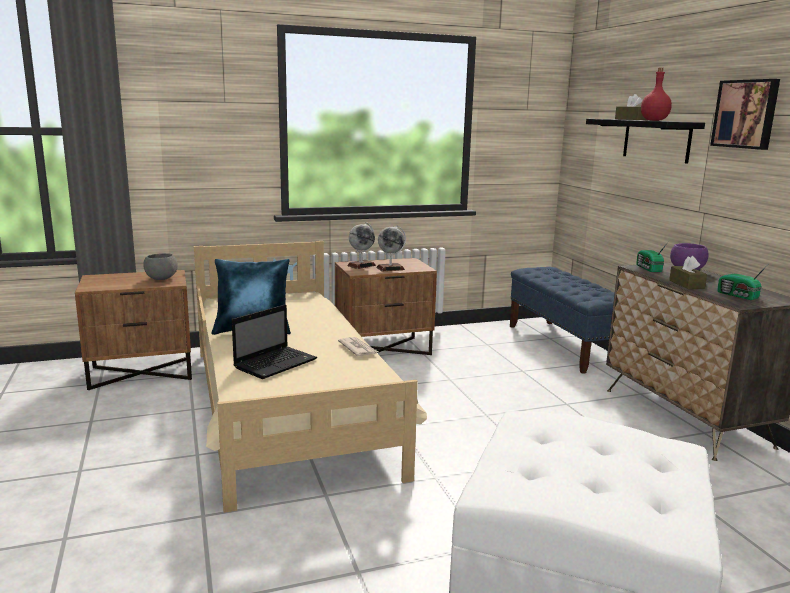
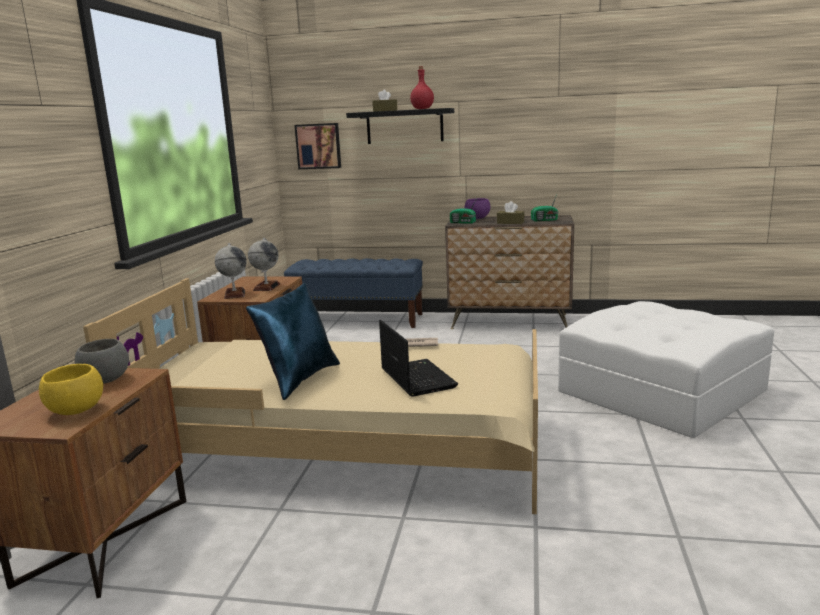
camera: 60 degrees left, 0 degrees up
picture [710,79,780,150] -> picture moved to [294,123,341,169]
none -> yellow bowl [39,364,103,415]

